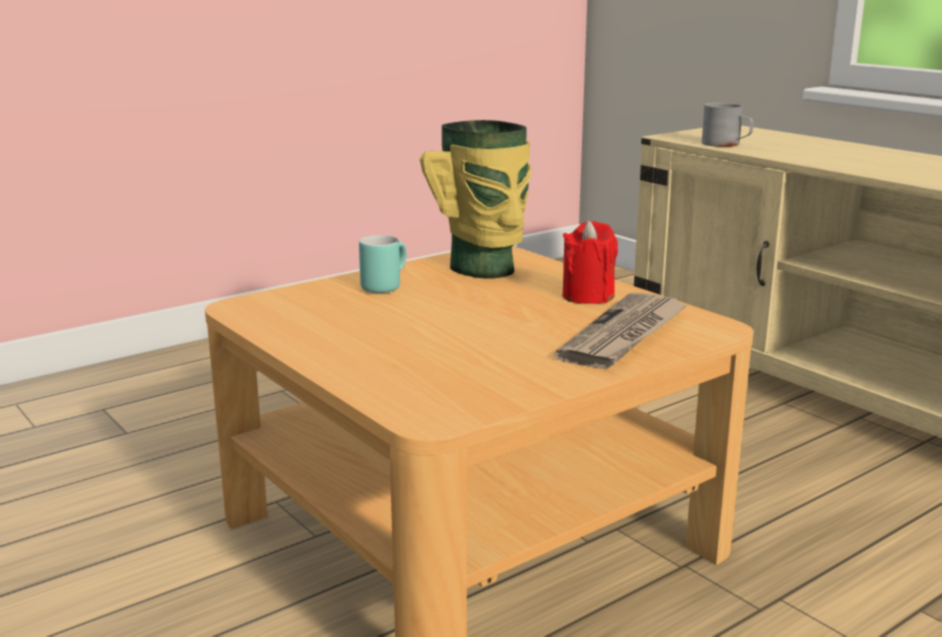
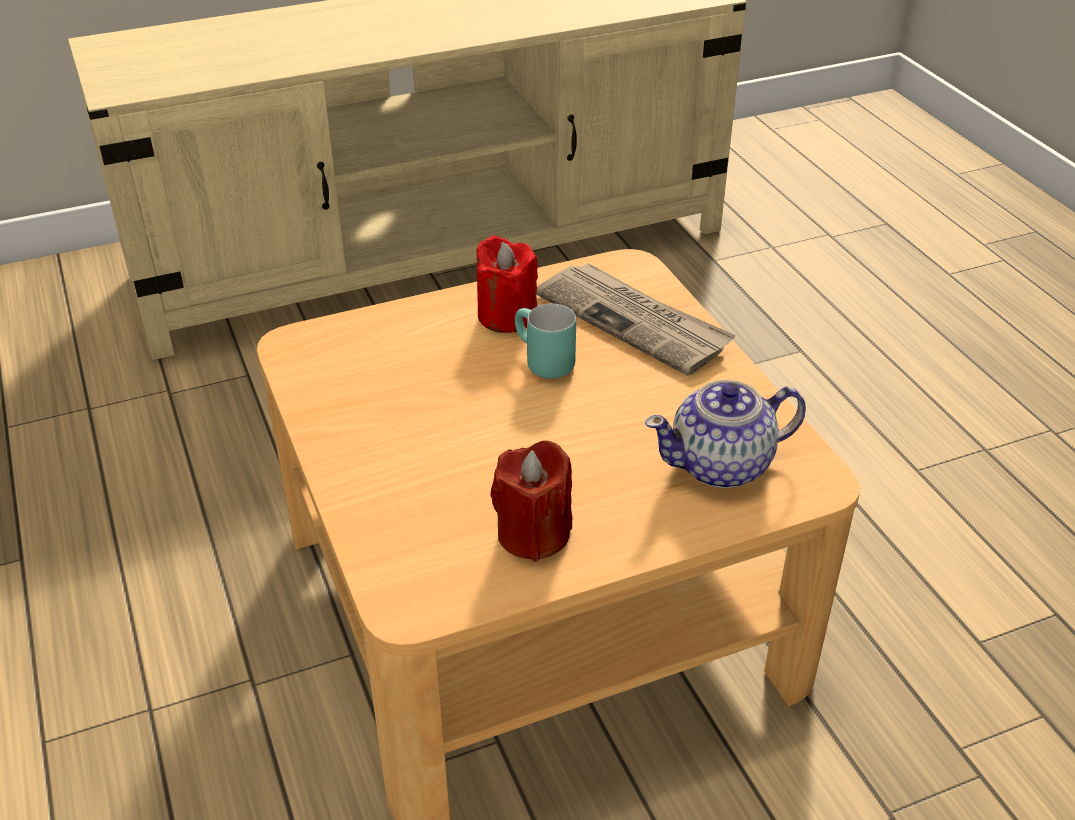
camera: 75 degrees left, 20 degrees up
turquoise mug [359,235,407,293] -> turquoise mug moved to [515,304,576,379]
vase [420,120,532,279] -> none
grey mug [702,102,753,147] -> none
none -> red candle [491,441,572,562]
none -> teapot [645,380,806,488]

